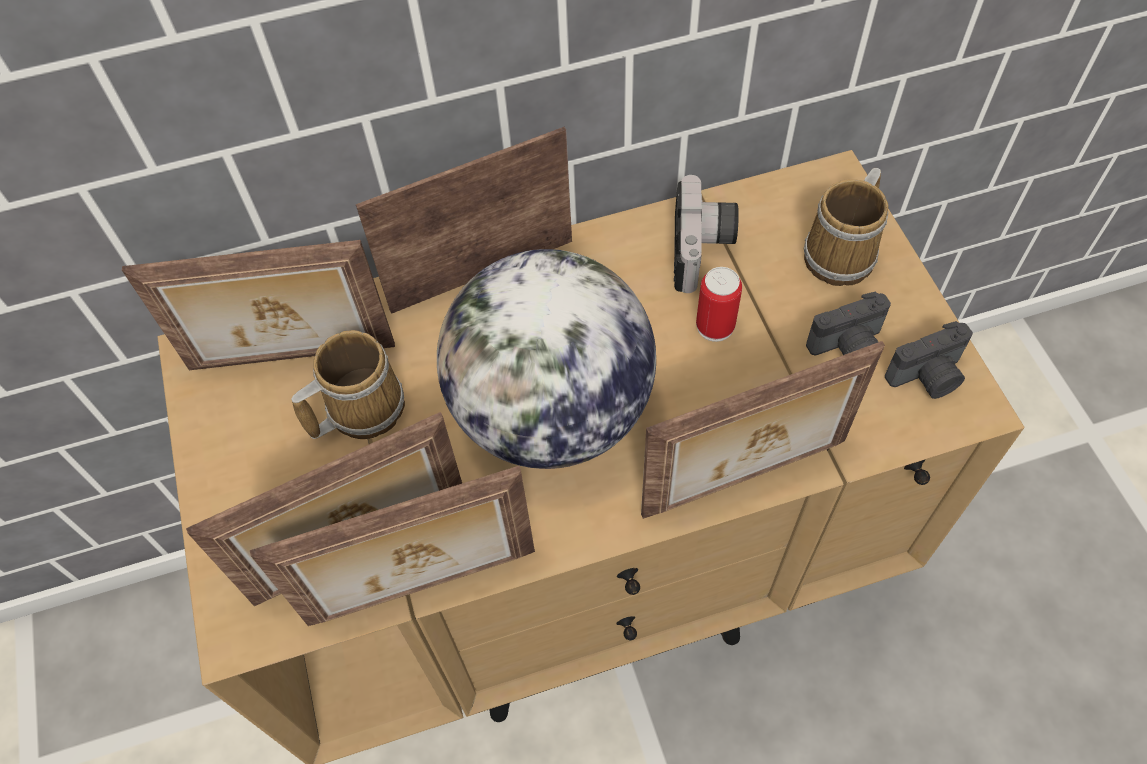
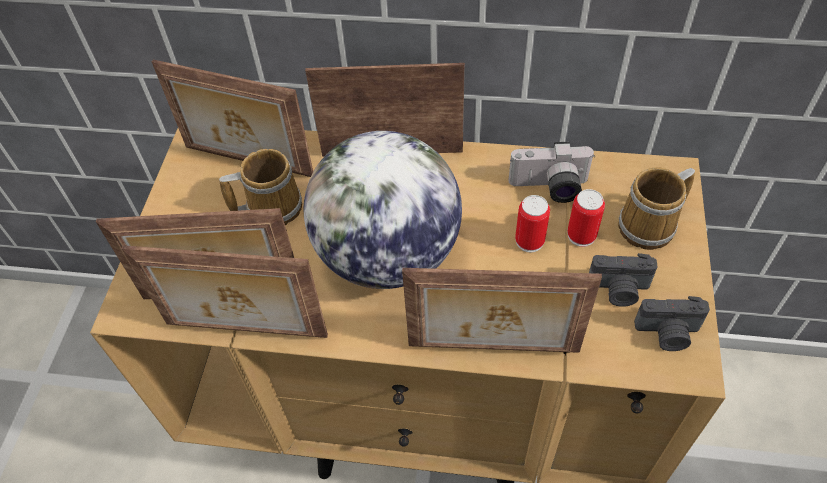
camera: 25 degrees right, 5 degrees down
camera [674,175,739,293] -> camera turned 60 degrees clockwise [508,142,595,203]
none -> can [567,189,605,247]

